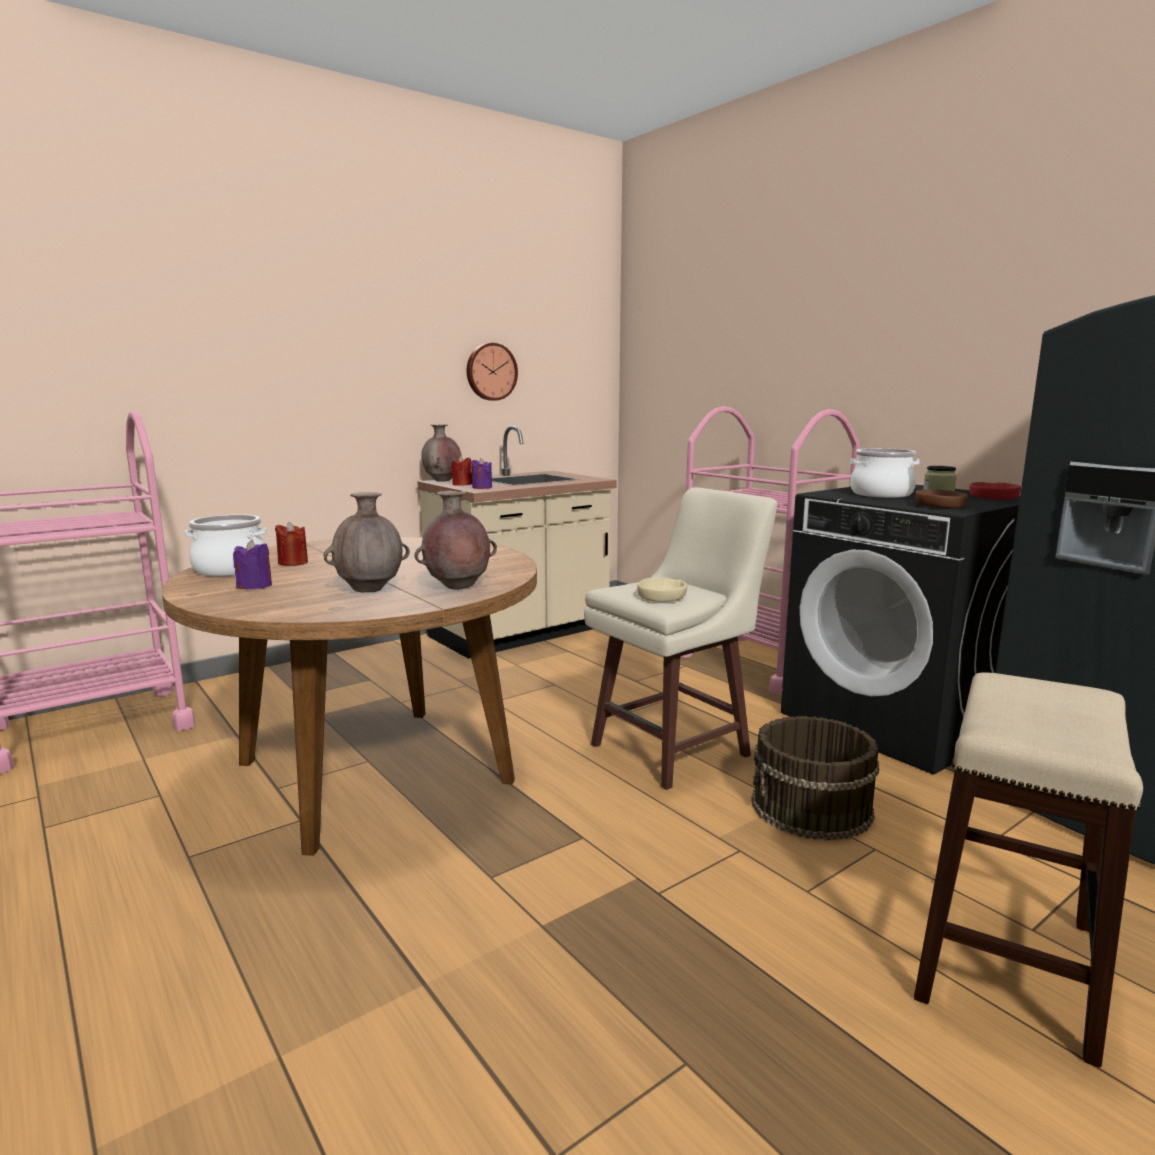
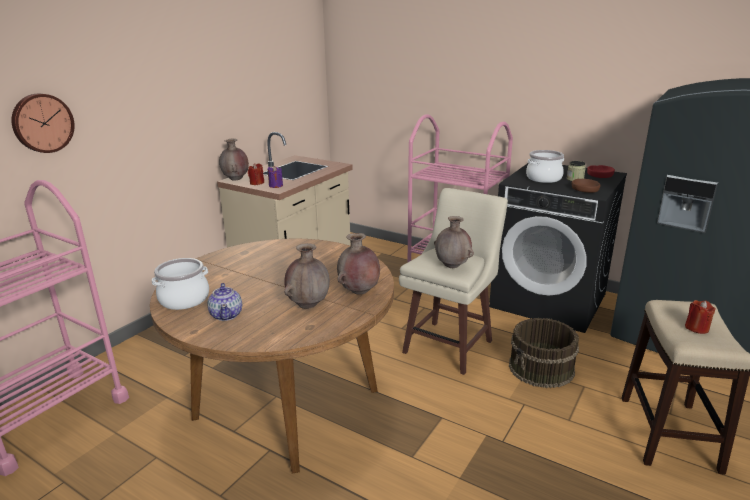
camera: 20 degrees left, 10 degrees up
purple candle [233,539,272,589] -> teapot [207,283,242,321]
red candle [275,522,308,566] -> red candle moved to [685,300,716,334]
wall clock [467,343,518,401] -> wall clock moved to [11,94,75,153]
beige bowl [637,577,687,602] -> brown vase [434,216,474,268]

